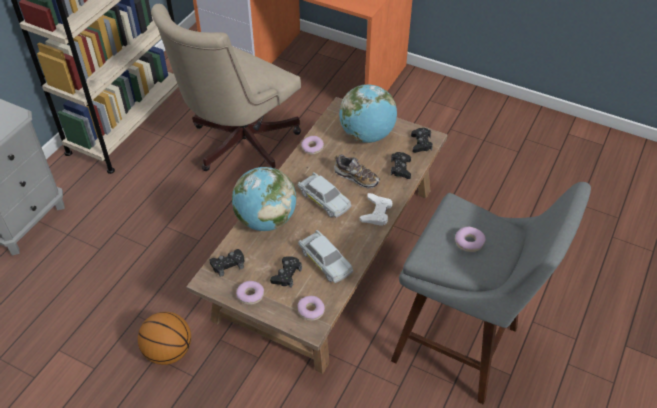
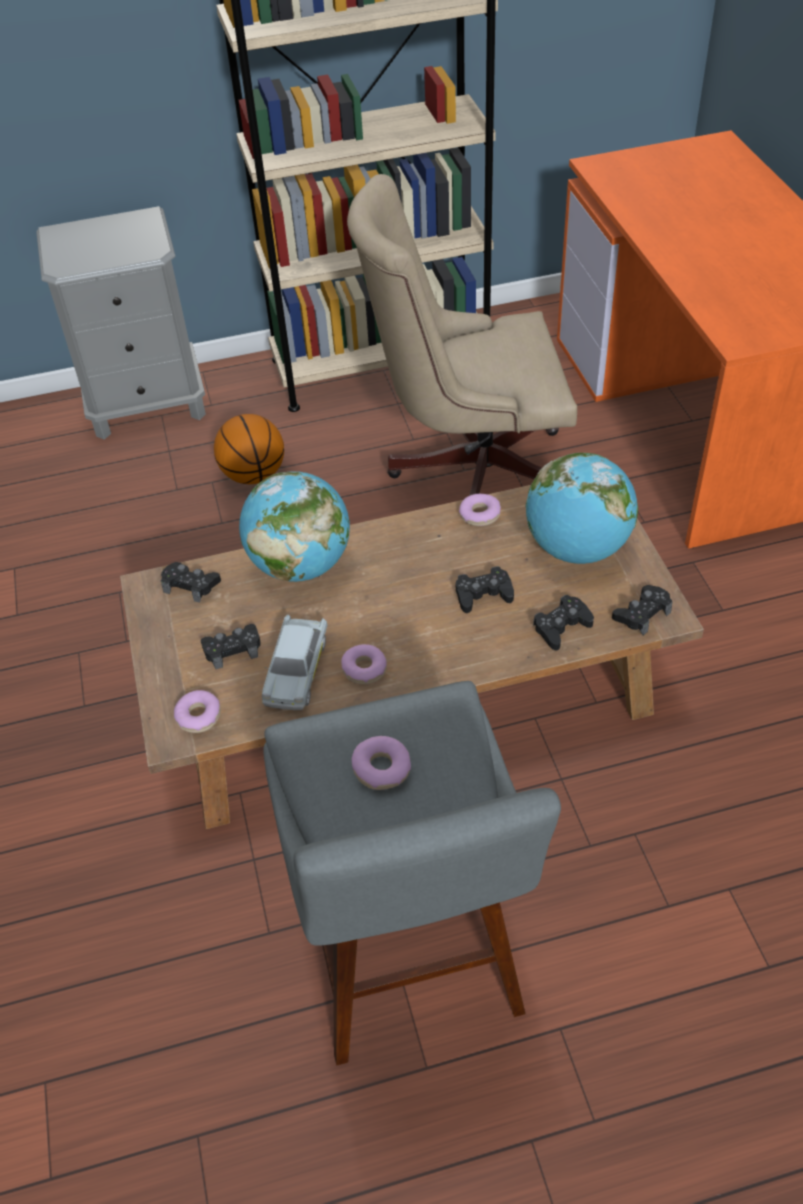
camera: 50 degrees right, 0 degrees up
basketball [138,312,191,365] -> basketball moved to [214,414,284,484]
donut [236,281,264,305] -> donut moved to [341,644,387,685]
white toy car [297,172,352,218] -> none
shoe [334,154,380,189] -> black game controller [456,566,514,613]
white game controller [360,193,393,226] -> none

